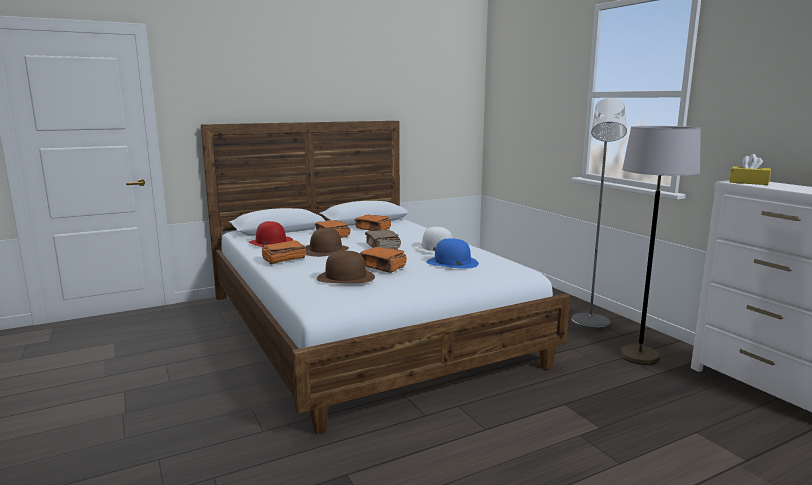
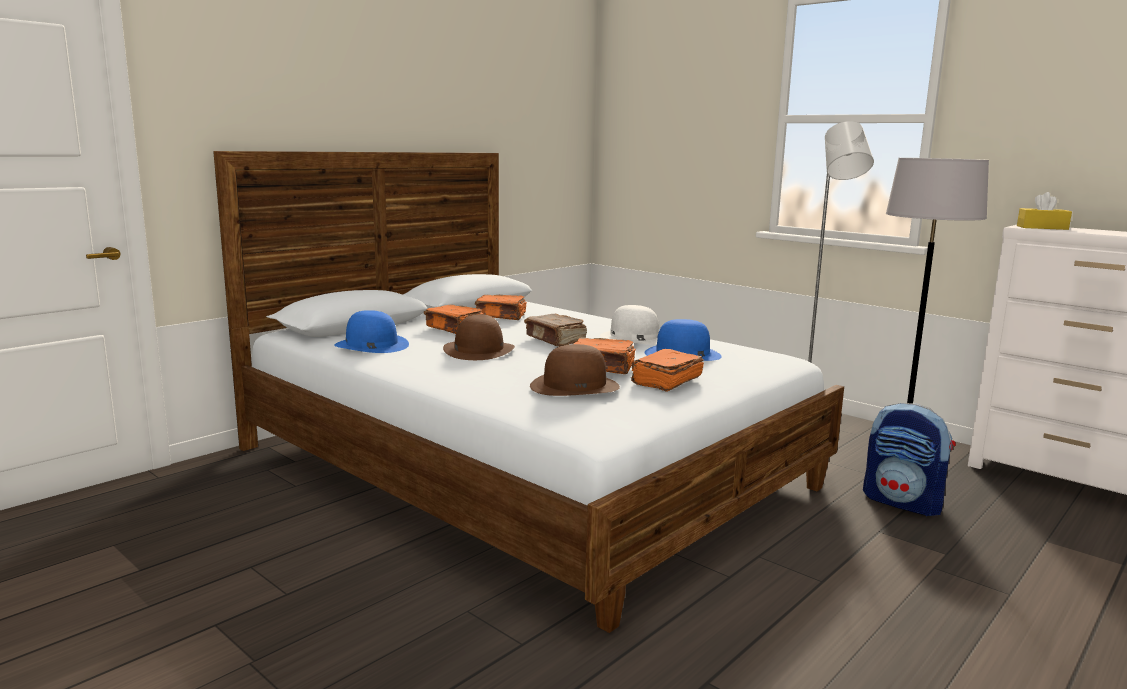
camera: 20 degrees left, 0 degrees up
red hat [249,221,293,247] -> blue hat [334,310,409,353]
orange book [262,240,306,264] -> orange book moved to [631,349,704,392]
none -> backpack [863,403,956,516]

